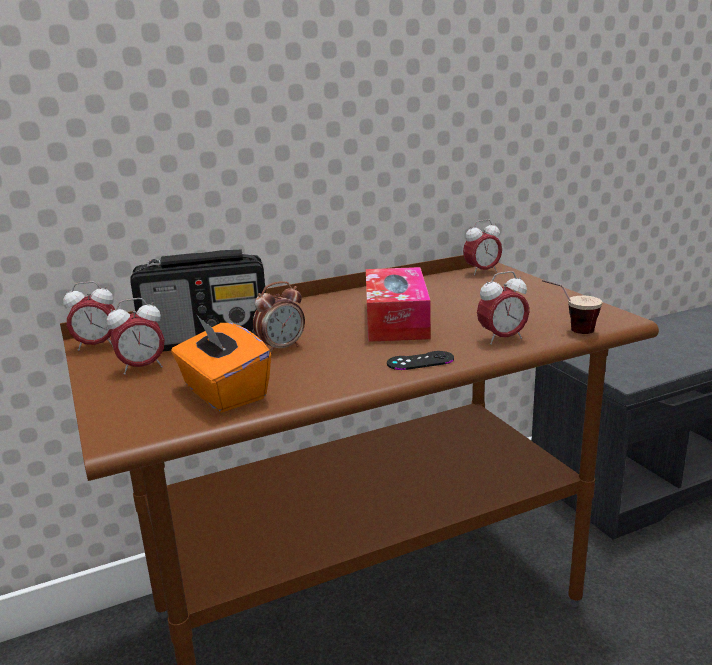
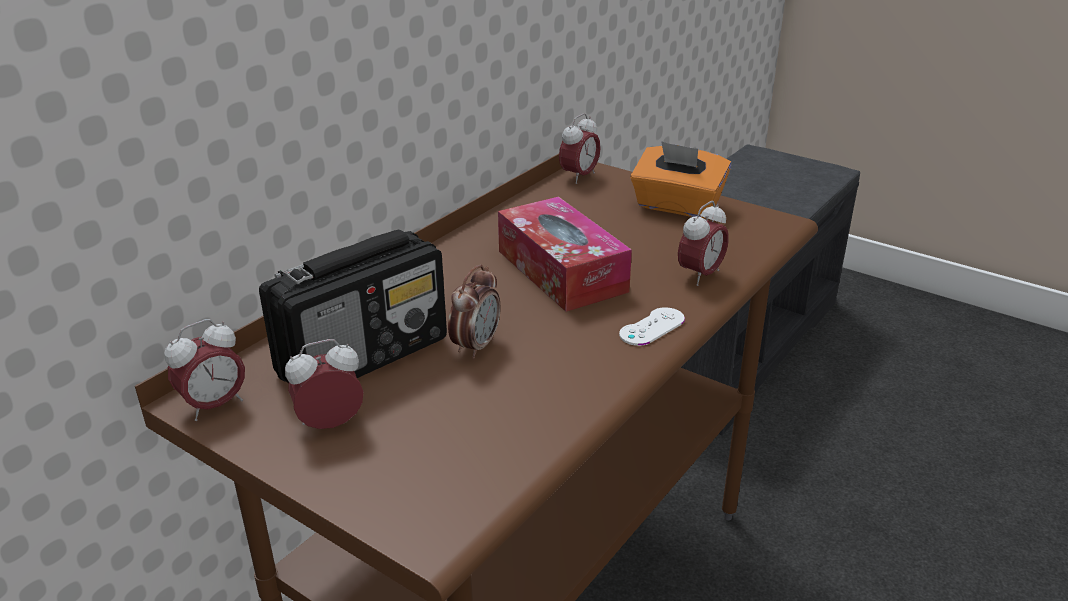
camera: 30 degrees left, 10 degrees up
alarm clock [107,298,165,375] -> alarm clock turned 150 degrees counterclockwise [285,339,364,429]
orange tissue box [171,317,271,412] -> orange tissue box moved to [630,141,731,219]
black game controller [387,351,454,370] -> white game controller [619,307,685,346]
cup [542,280,602,334] -> none

